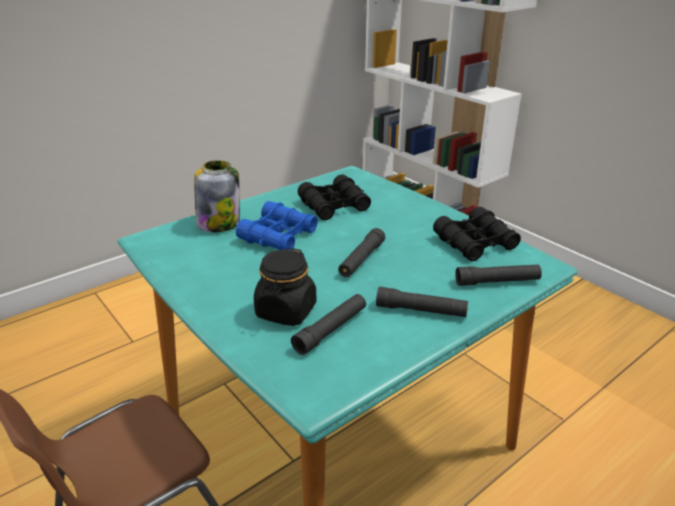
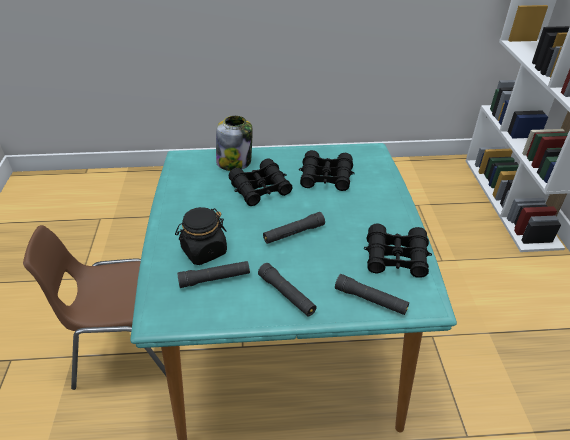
camera: 35 degrees right, 10 degrees up
blue binoculars [236,201,318,250] -> black binoculars [229,158,293,206]

